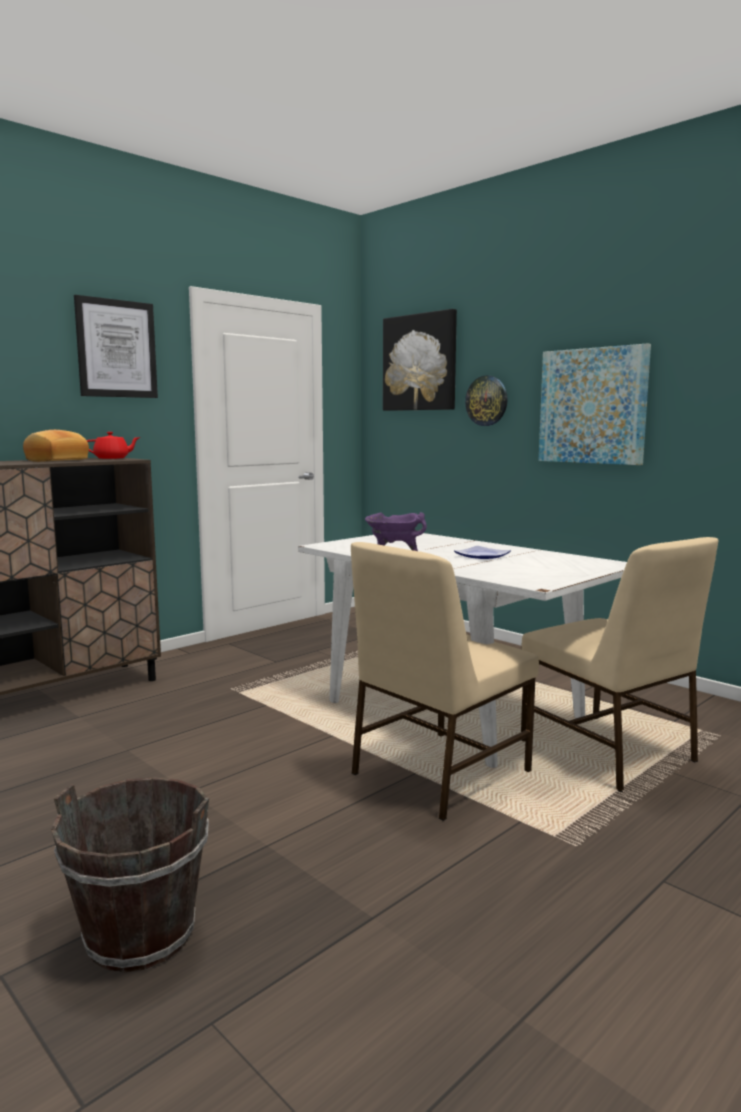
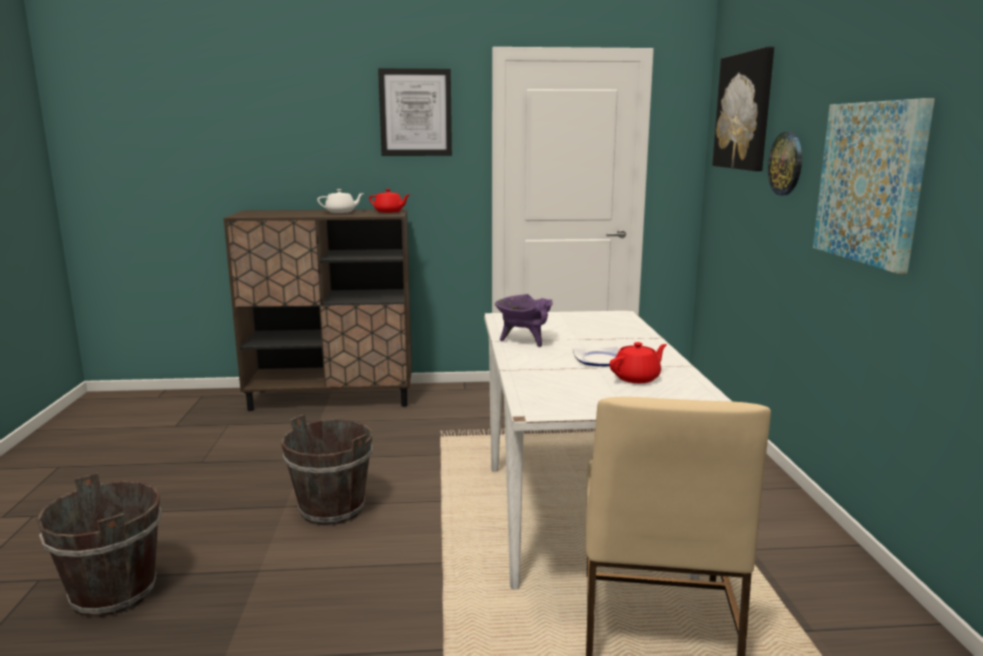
camera: 40 degrees right, 5 degrees up
bread [23,430,89,462] -> white teapot [317,189,364,213]
beige chair [351,542,539,821] -> none
none -> brown bucket [281,414,372,525]
none -> red teapot [610,342,667,383]

